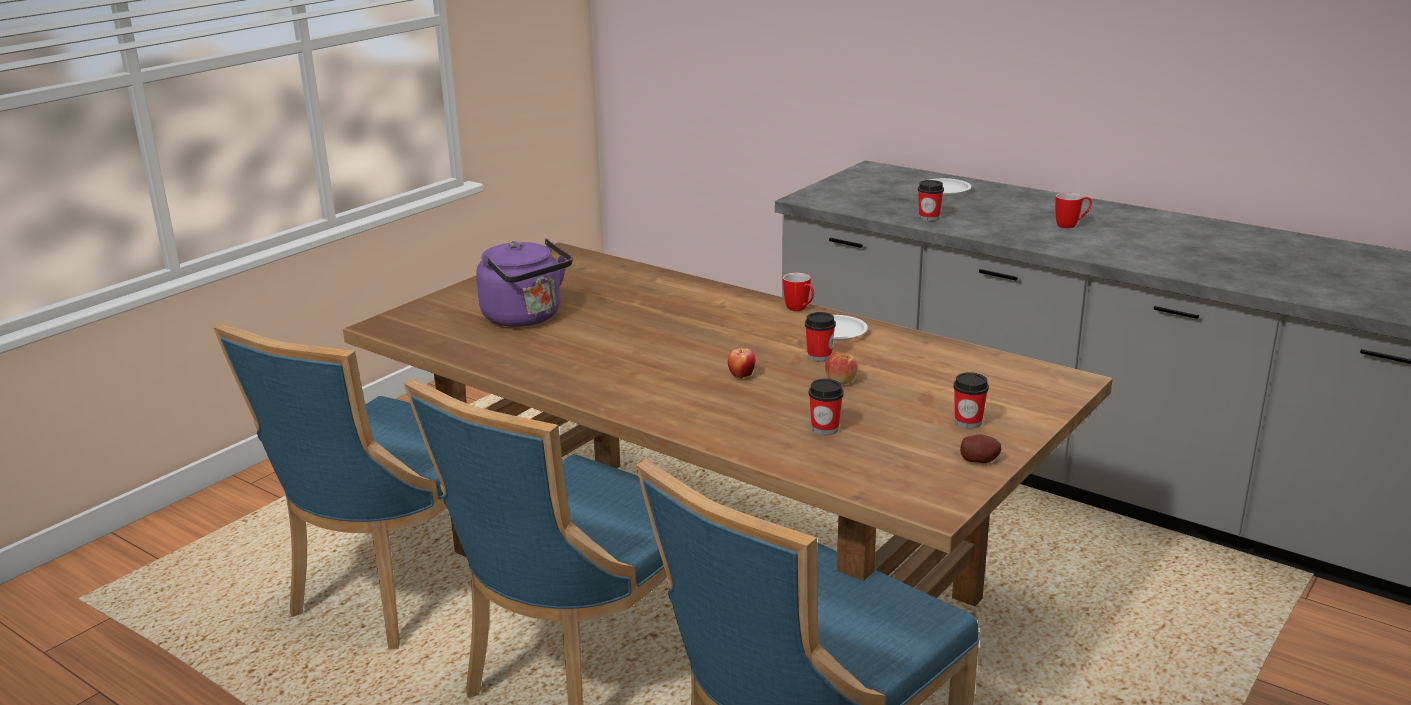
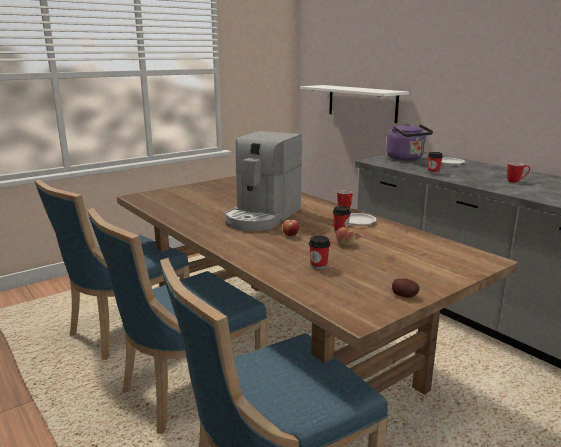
camera: 15 degrees right, 5 degrees down
purple kettle [476,238,573,327] -> purple kettle moved to [386,123,433,161]
cup [953,372,989,429] -> none
none -> coffee machine [225,131,302,231]
none -> white shelf [300,85,409,123]

